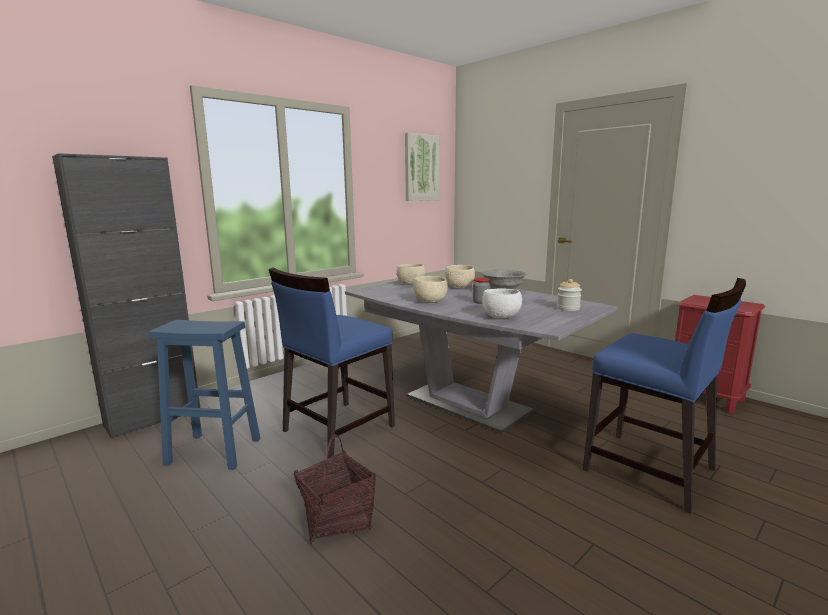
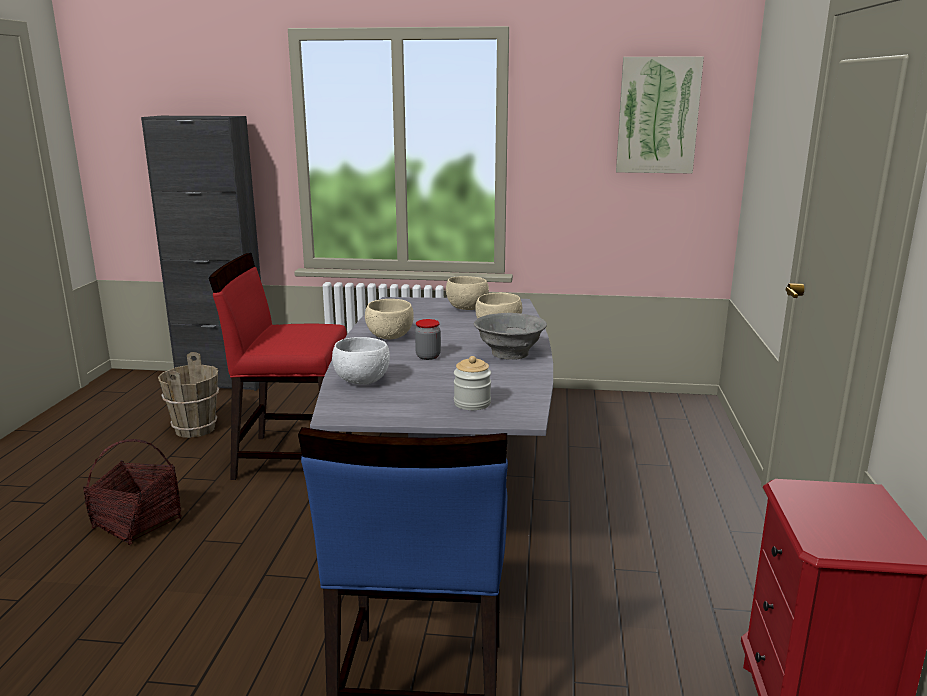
camera: 50 degrees right, 5 degrees up
blue stool [149,320,260,470] -> brown bucket [158,352,219,438]
blue chair [269,268,395,458] -> red chair [209,253,352,480]

